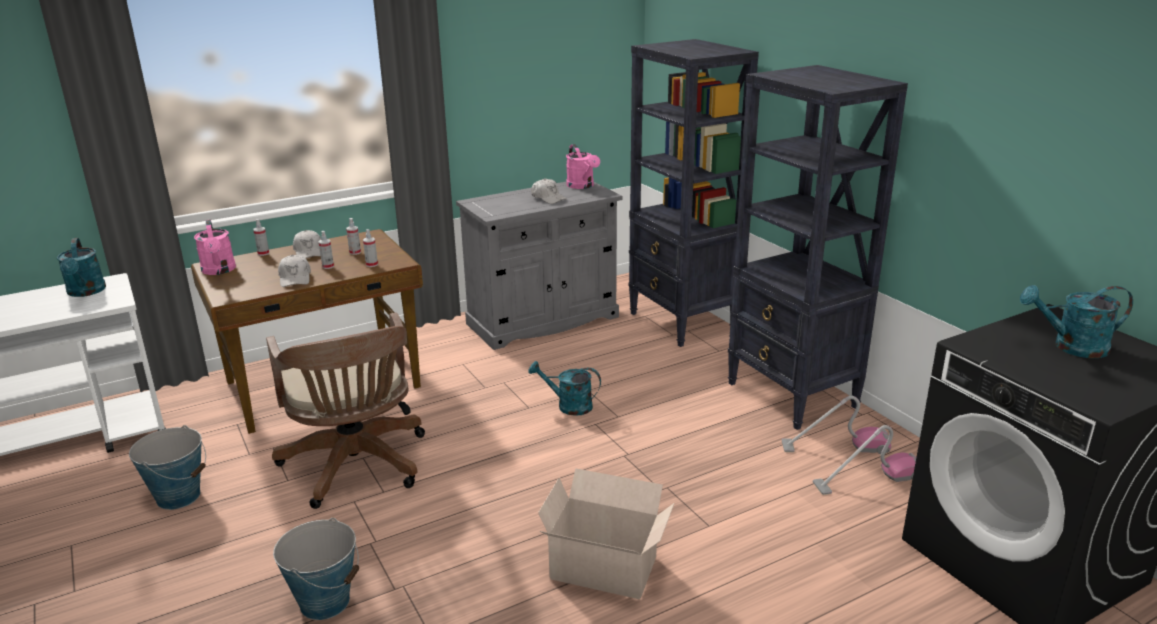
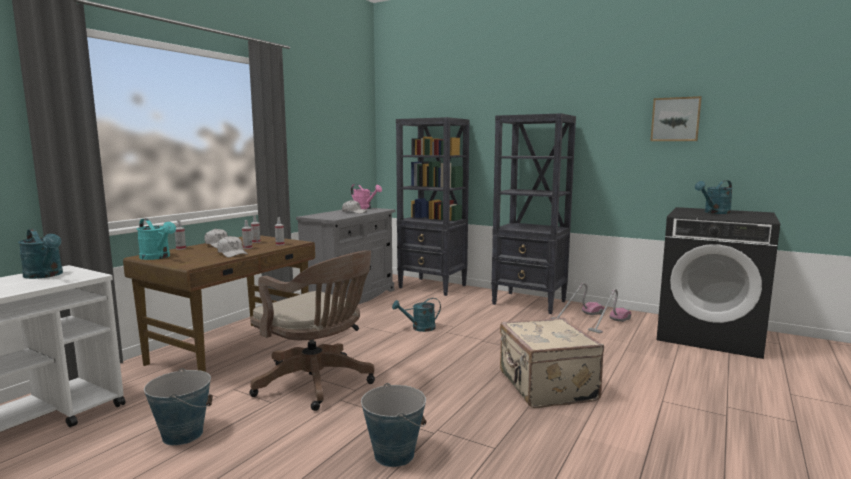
camera: 30 degrees left, 15 degrees down
pink watering can [194,220,236,275] -> turquoise watering can [137,218,176,260]
cardboard box [538,468,674,599] -> beige suitcase [500,318,604,408]
none -> picture [650,96,702,141]

